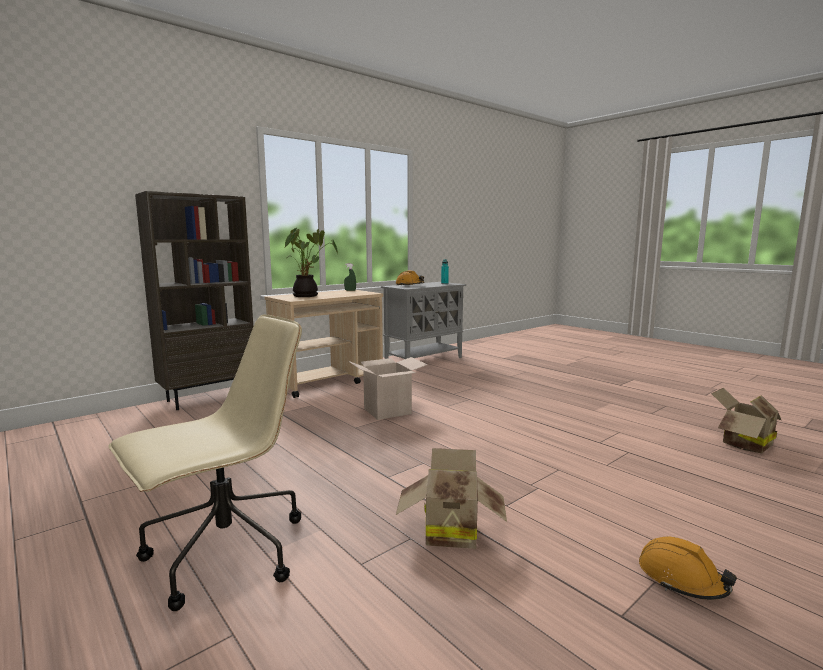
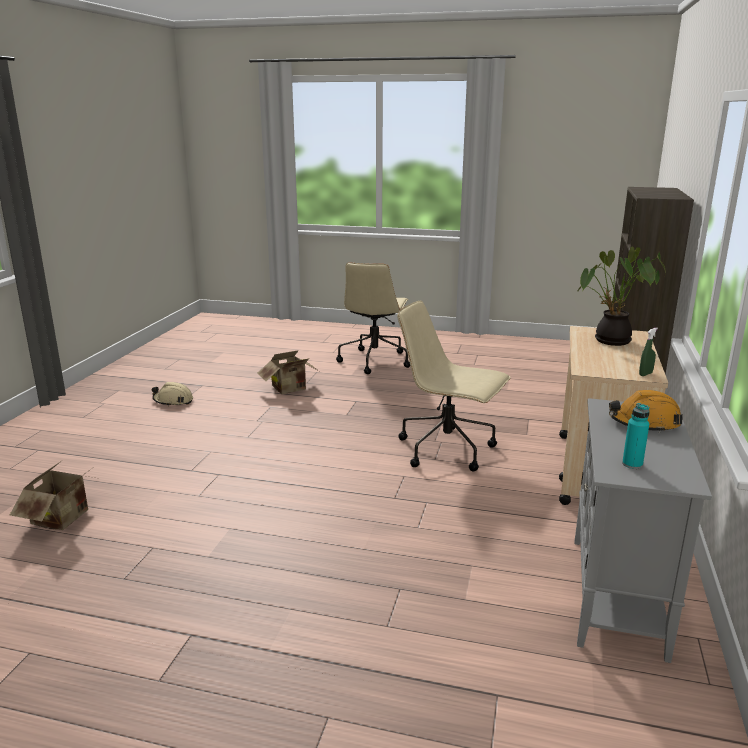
camera: 145 degrees right, 10 degrees up
cardboard box [348,357,427,420] -> beige office chair [397,301,511,471]
orange hard hat [639,537,737,600] -> beige hard hat [152,382,193,406]

